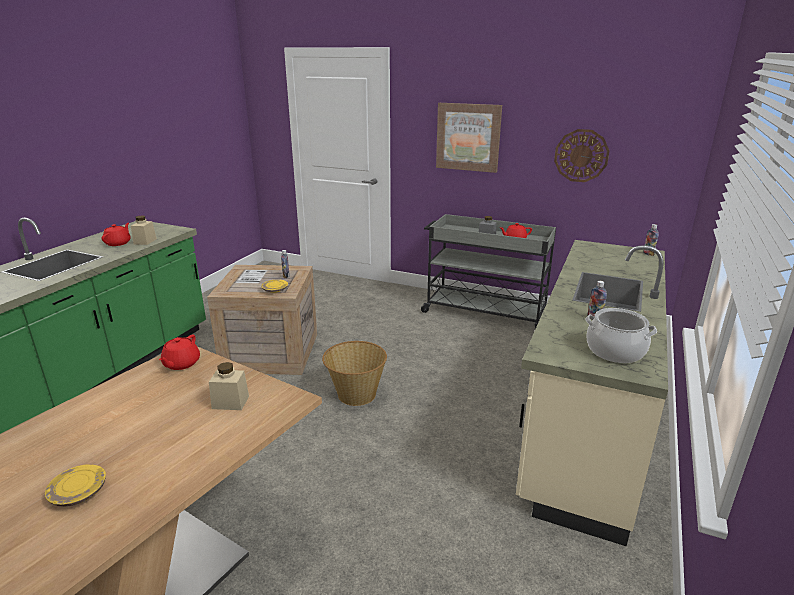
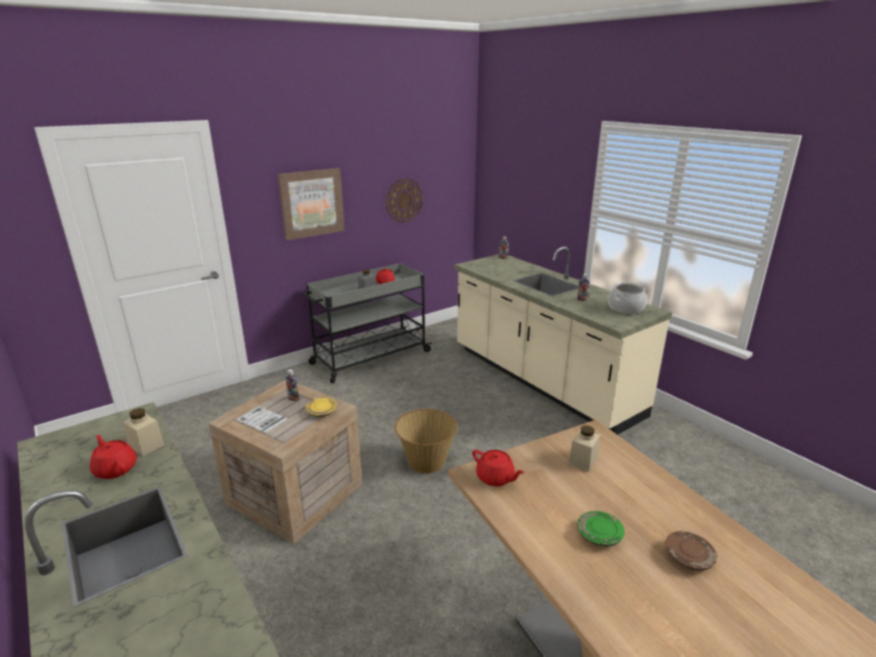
camera: 60 degrees left, 0 degrees up
yellow plate [45,464,106,507] -> brown plate [665,531,717,571]
none -> green plate [577,511,625,547]

